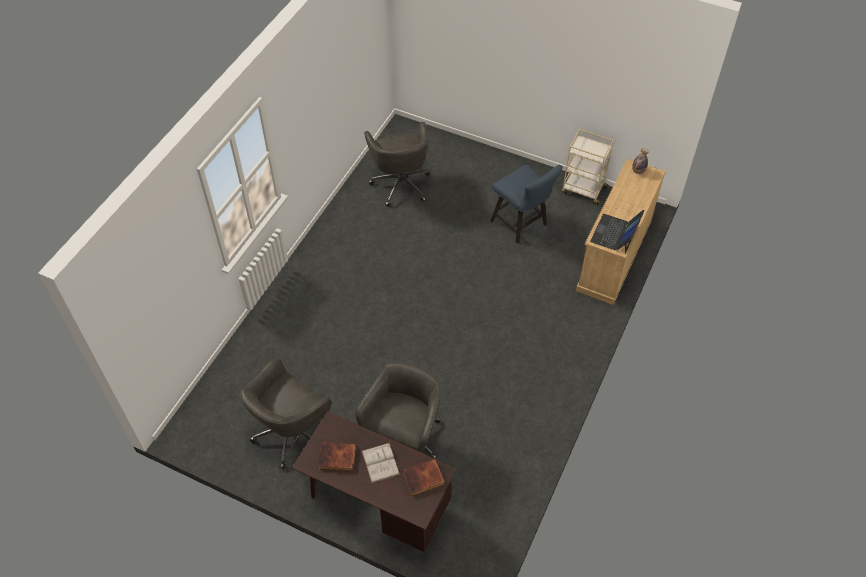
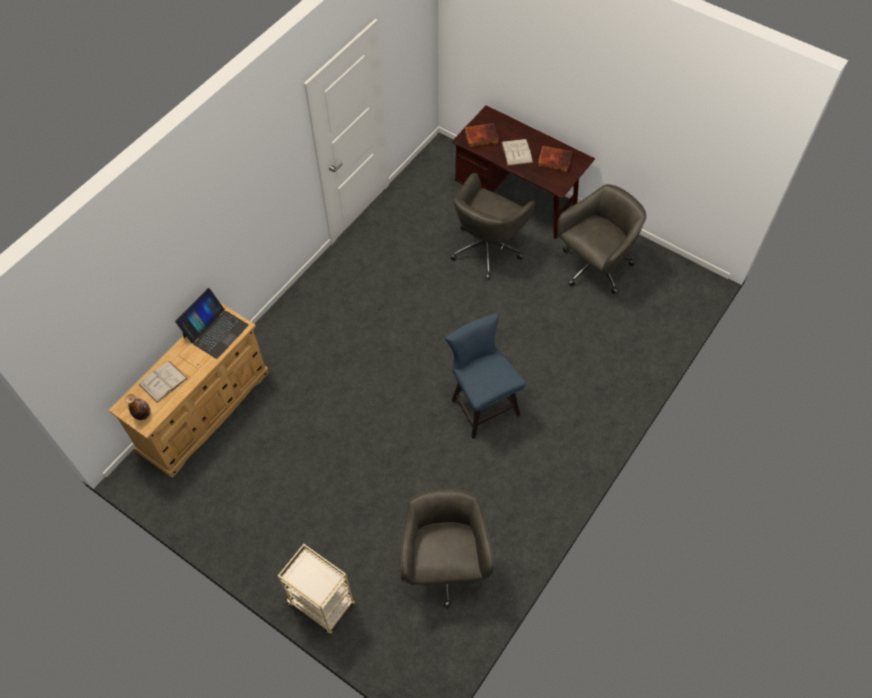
camera: 170 degrees left, 5 degrees up
blue chair [491,165,563,243] -> blue chair moved to [445,313,526,439]
beige cart [562,129,614,205] -> beige cart moved to [278,544,355,635]
none -> white book [139,361,188,403]

